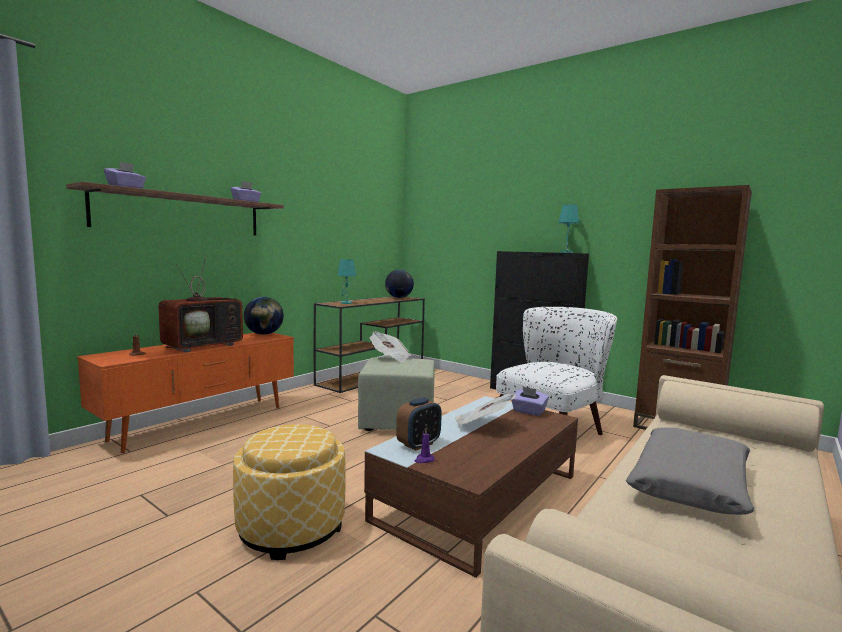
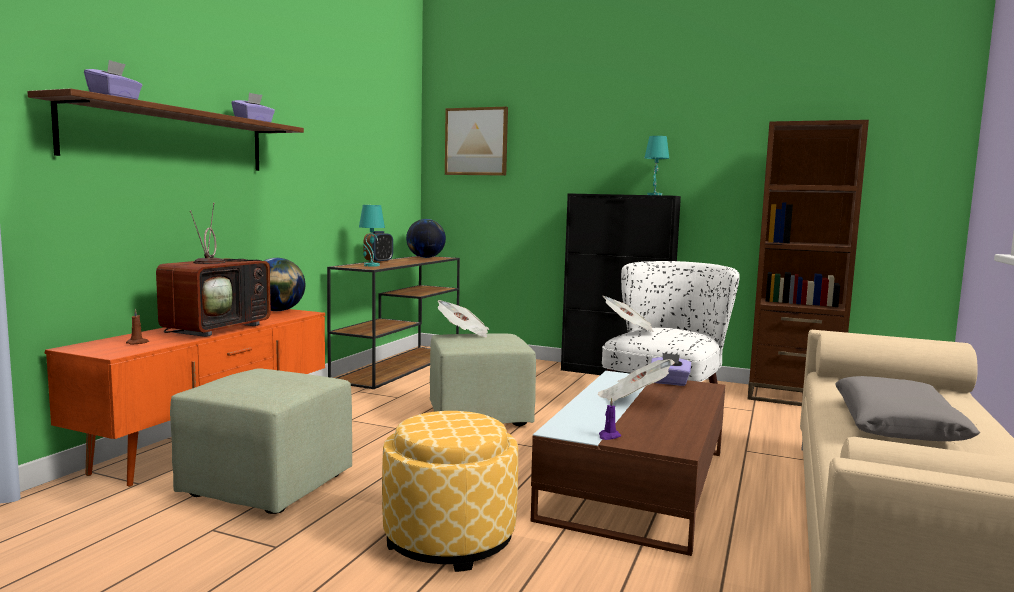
camera: 15 degrees left, 0 degrees up
alarm clock [396,398,442,451] -> alarm clock moved to [364,231,393,263]
none -> green ottoman [170,368,352,514]
none -> picture [445,107,508,176]
none -> newspaper [603,296,654,332]

